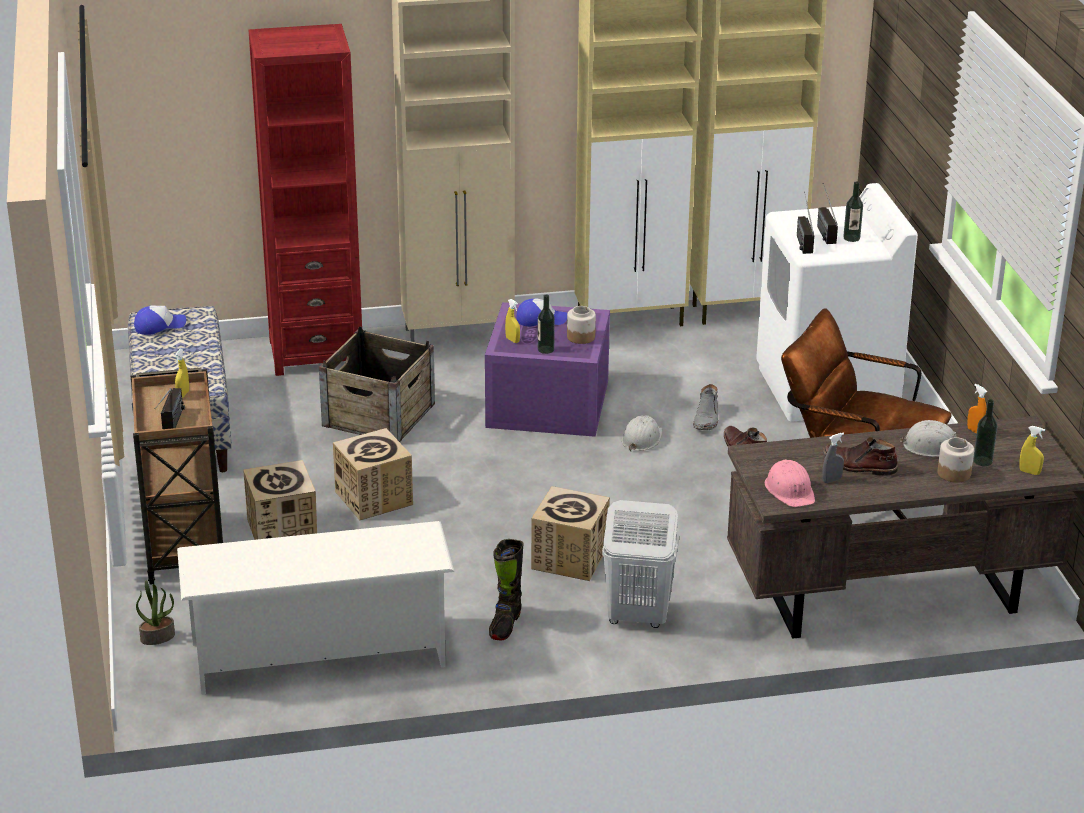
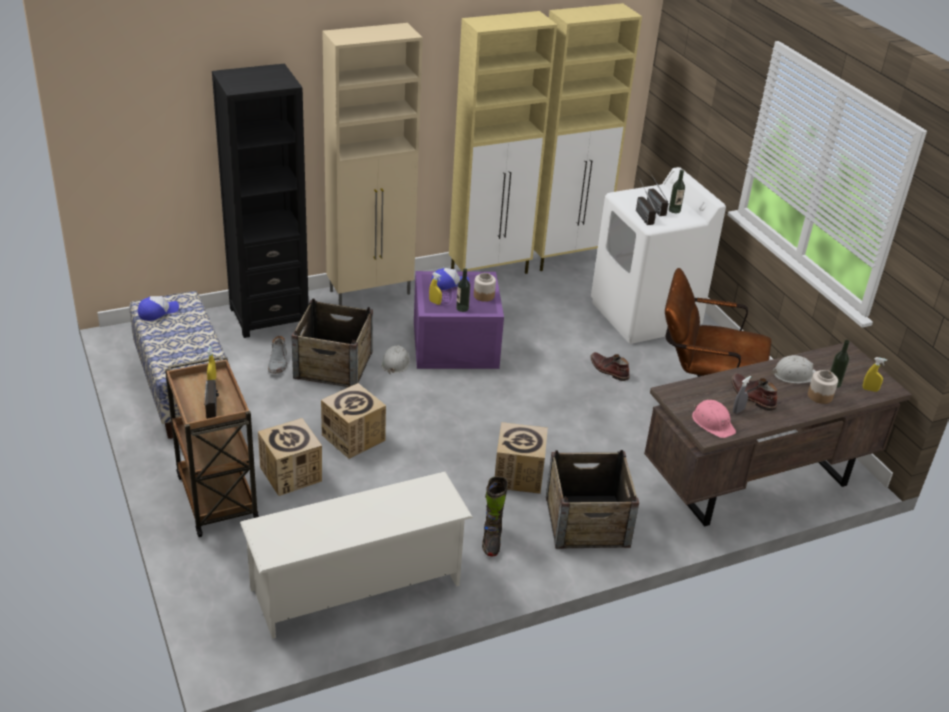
camera: 15 degrees left, 5 degrees up
potted plant [136,581,175,645] -> none
red bookcase [248,24,362,376] -> black bookcase [212,64,309,338]
white laundry basket [602,500,679,628] -> crate [546,450,639,549]
white hard hat [621,415,663,452] -> white hard hat moved to [381,345,410,374]
grey boot [693,384,718,430] -> grey boot moved to [268,335,287,374]
brown boot [823,437,898,476] -> brown boot turned 45 degrees clockwise [731,373,777,411]
orange spray bottle [967,384,987,434] -> none

